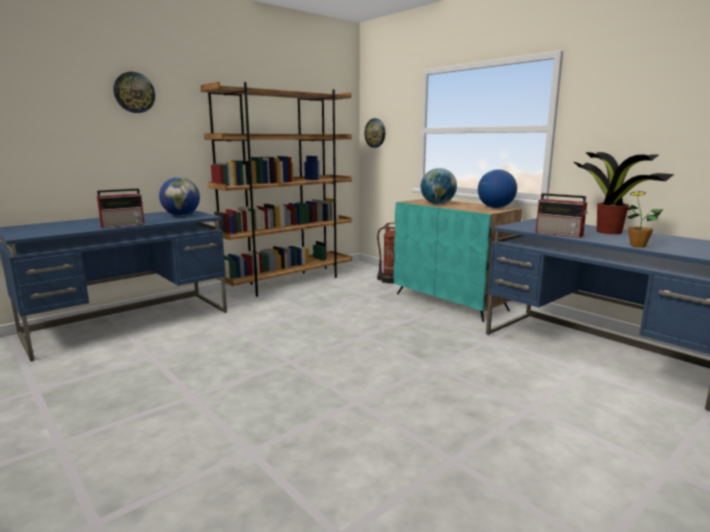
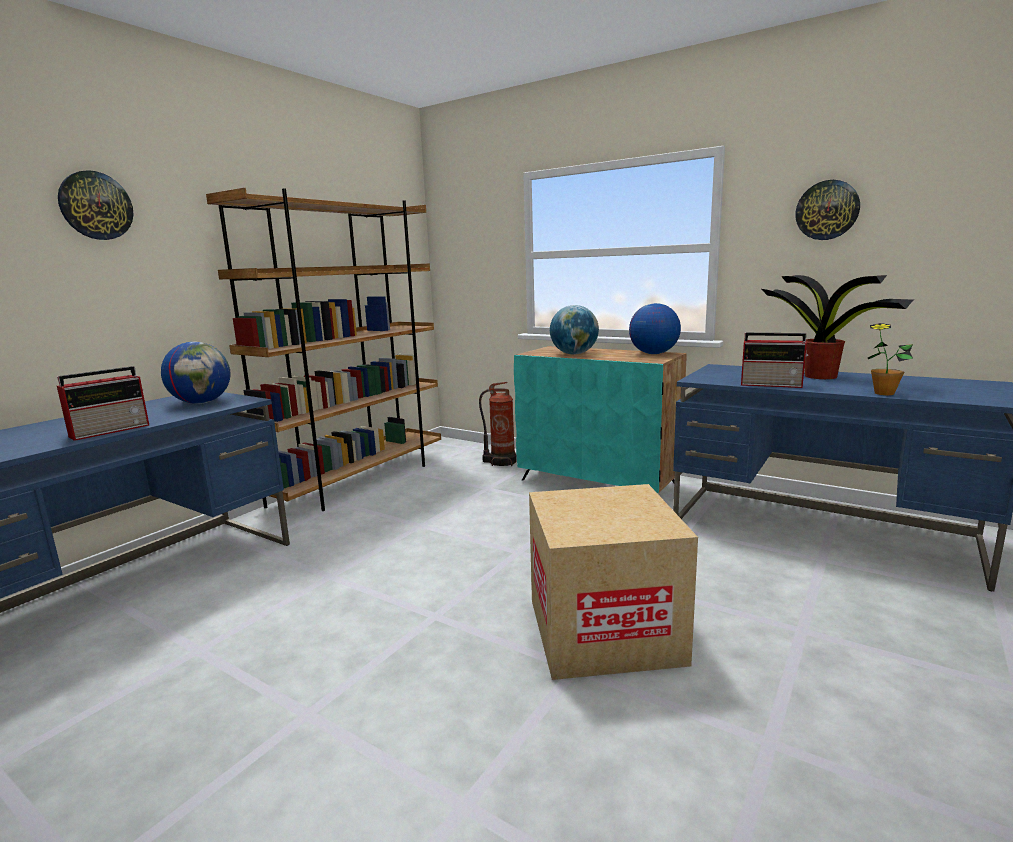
camera: 15 degrees left, 0 degrees up
wall clock [364,118,385,148] -> wall clock moved to [795,180,860,240]
none -> cardboard box [529,484,698,680]

